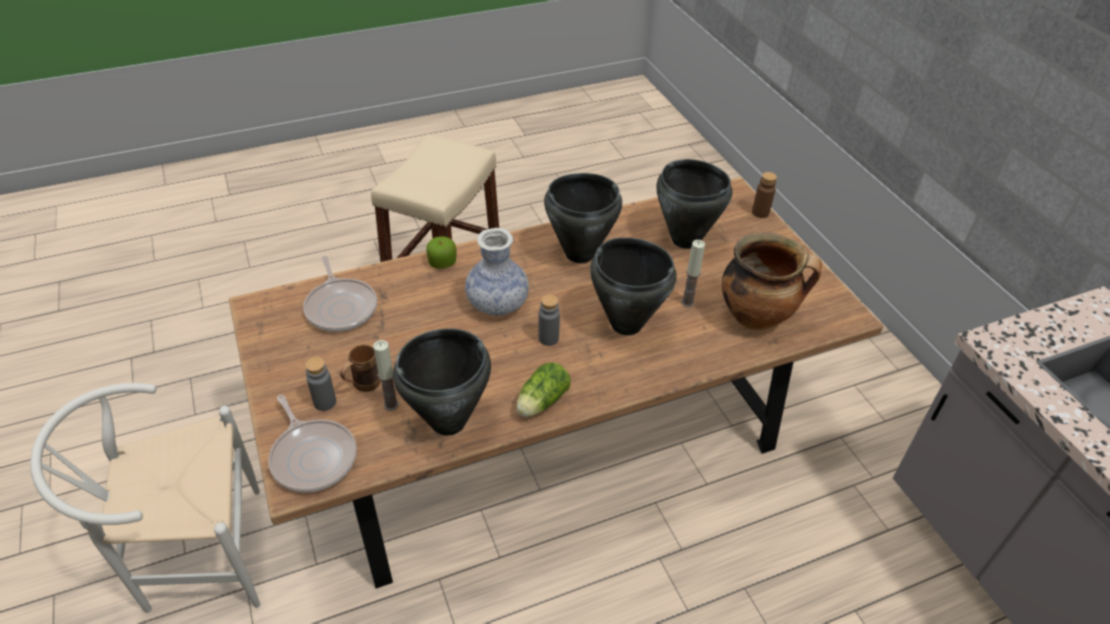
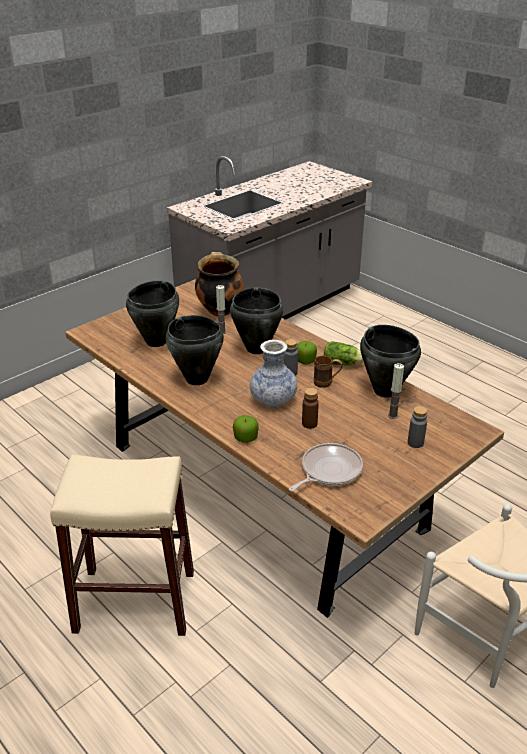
camera: 110 degrees left, 10 degrees down
frying pan [268,395,357,493] -> none
brown mug [340,345,381,392] -> brown mug moved to [314,356,343,388]
brown bottle [752,172,777,218] -> brown bottle moved to [302,388,319,429]
none -> apple [297,341,317,365]

